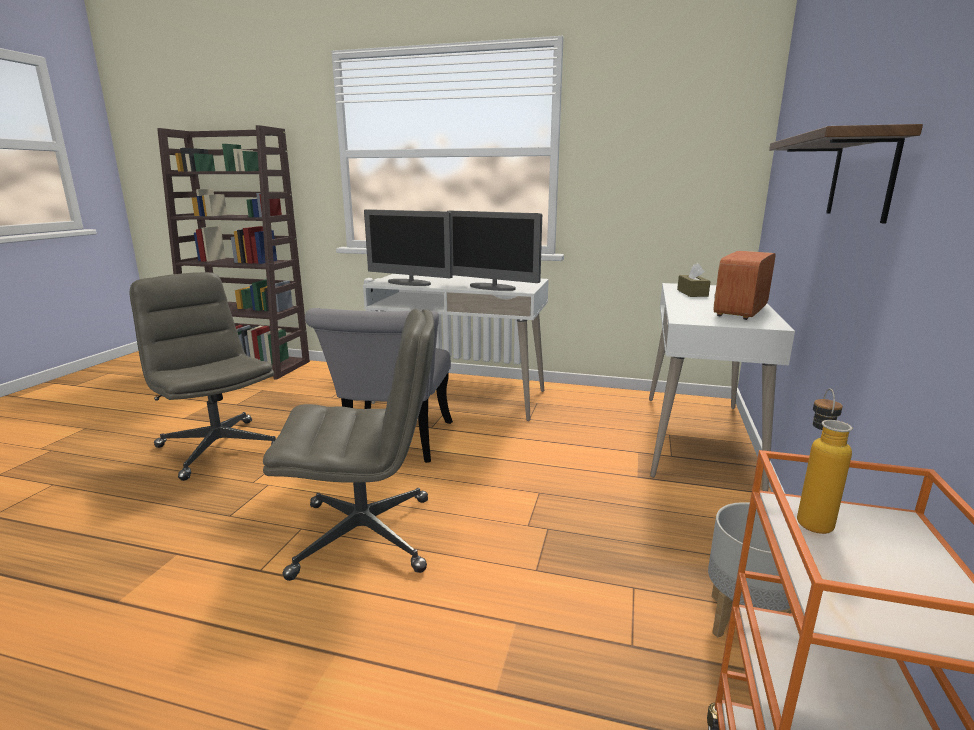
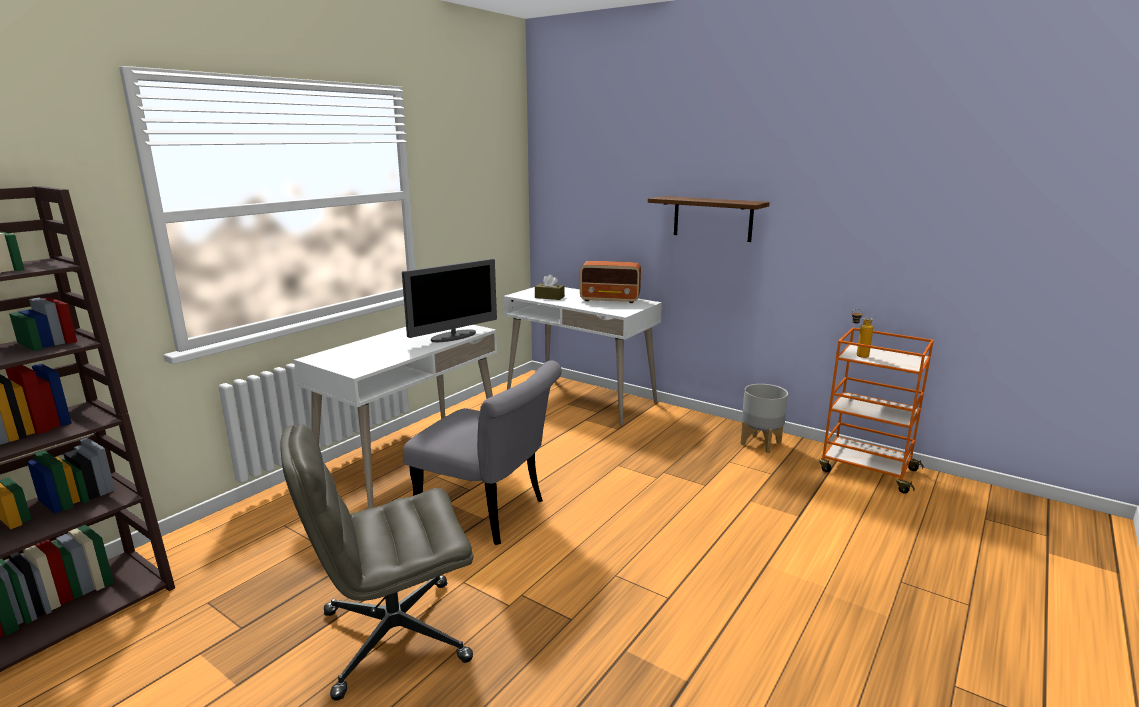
camera: 70 degrees left, 0 degrees up
grey office chair [263,309,434,581] -> none
monitor [364,209,453,286] -> none
radio [713,251,775,320] -> radio turned 45 degrees counterclockwise [580,261,641,303]

